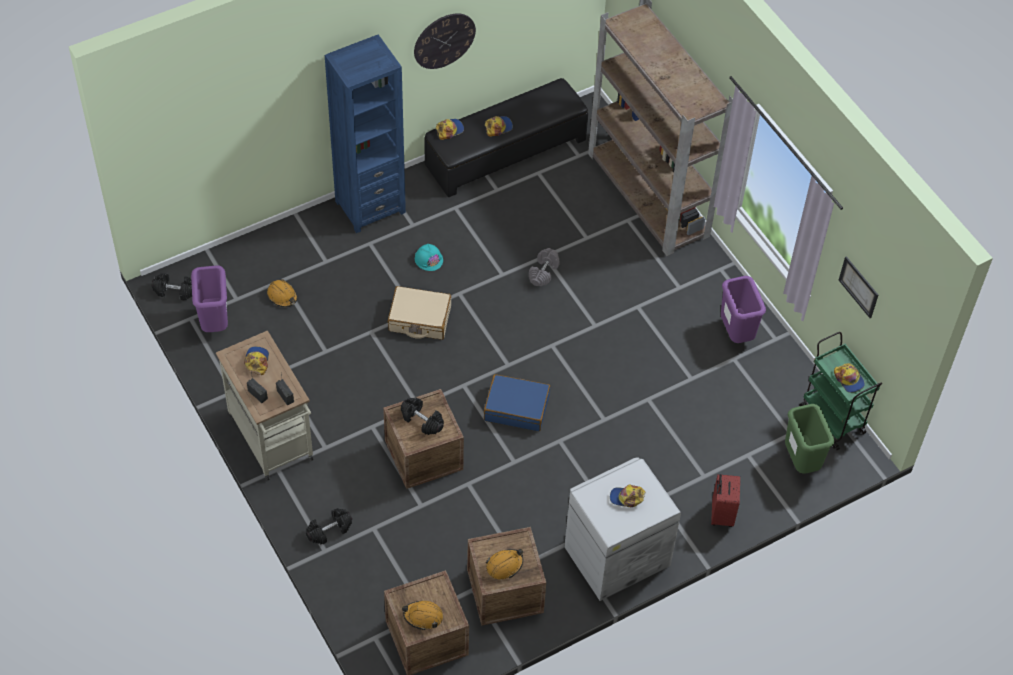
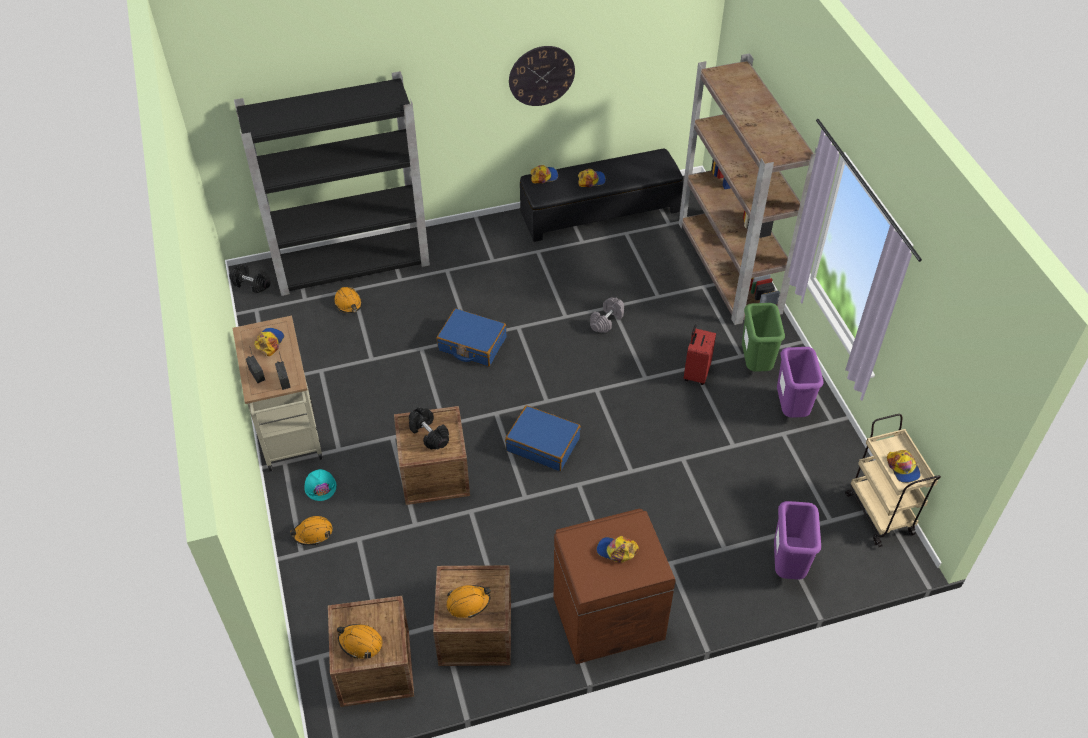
camera: 15 degrees right, 5 degrees down
purple trash can [191,265,228,332] -> purple trash can moved to [774,501,821,580]
black dumbbell [306,508,352,545] -> orange hard hat [290,516,333,545]
blue bookcase [325,34,406,233] -> none
beige suitcase [388,286,451,340] -> blue suitcase [436,308,507,367]
turquoise hard hat [415,244,443,271] -> turquoise hard hat moved to [304,469,337,501]
white washing machine [565,457,681,601] -> brown washing machine [554,509,676,664]
red suitcase [711,474,740,527] -> red suitcase moved to [683,325,716,385]
green trash can [785,404,834,474] -> green trash can moved to [742,303,785,372]
green cart [799,332,882,450] -> beige cart [845,414,941,547]
picture [839,256,878,318] -> none
none -> black bookcase [234,71,430,296]

